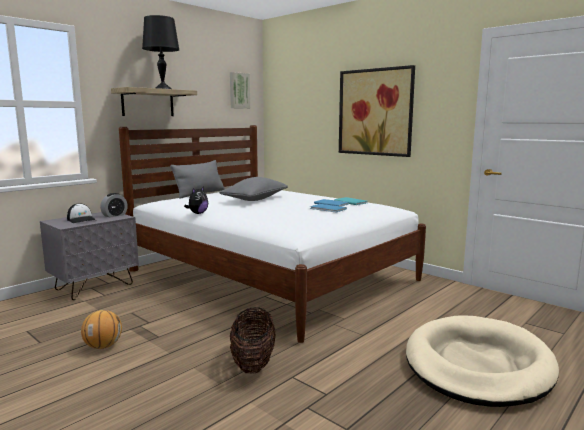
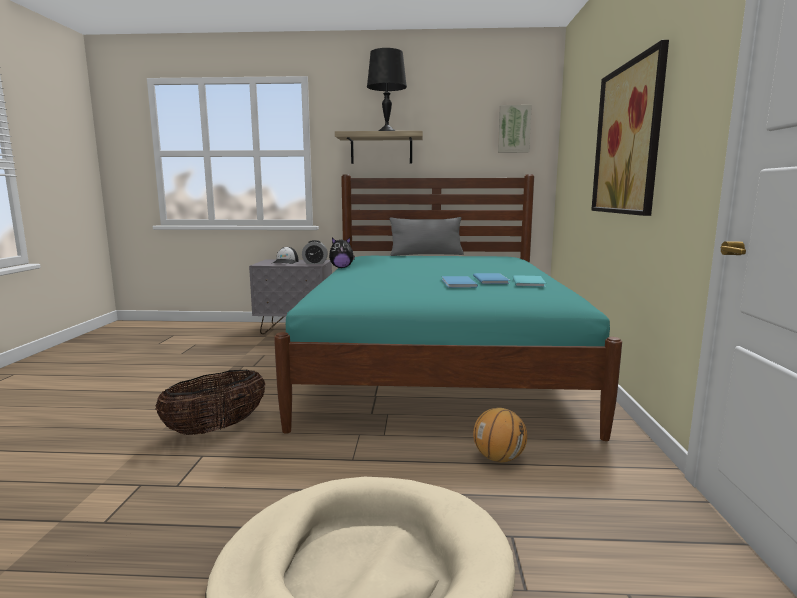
camera: 50 degrees right, 0 degrees up
basketball [81,310,122,349] -> basketball moved to [473,408,527,462]
white bed [119,125,426,343] -> turquoise bed [274,174,622,441]
grey pillow [219,177,288,201] -> none

